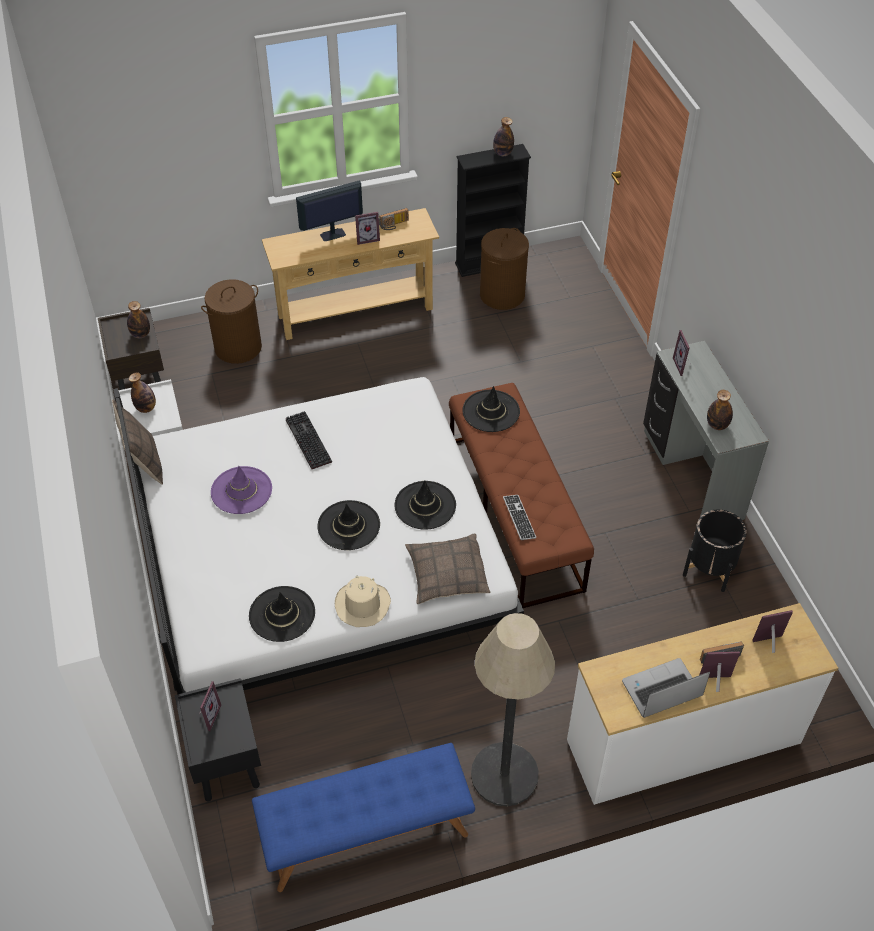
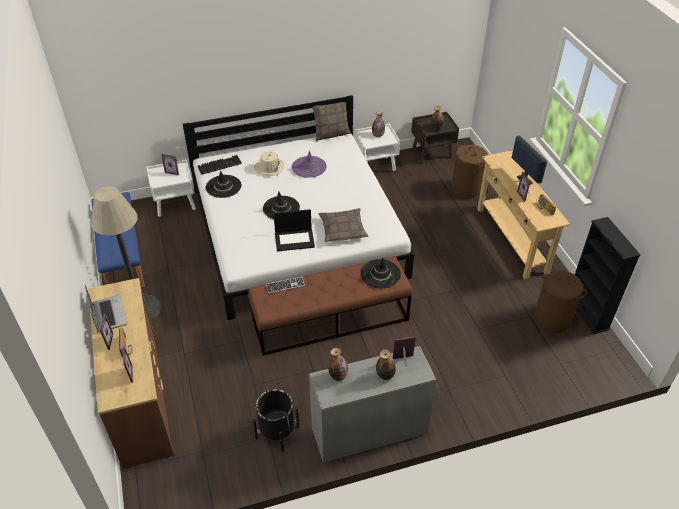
camera: 90 degrees right, 5 degrees down
black nightstand [175,678,261,802] -> white nightstand [146,160,196,217]
keyboard [286,411,332,469] -> keyboard moved to [198,155,242,175]
beige hat [335,575,391,627] -> beige hat moved to [254,151,284,176]
black hat [395,480,456,530] -> laptop [273,209,315,251]
pillow [405,533,490,604] -> pillow moved to [318,208,369,242]
bottle [493,117,514,156] -> bottle moved to [376,349,396,380]
white dresser [567,603,838,805] -> brown dresser [88,278,174,469]

